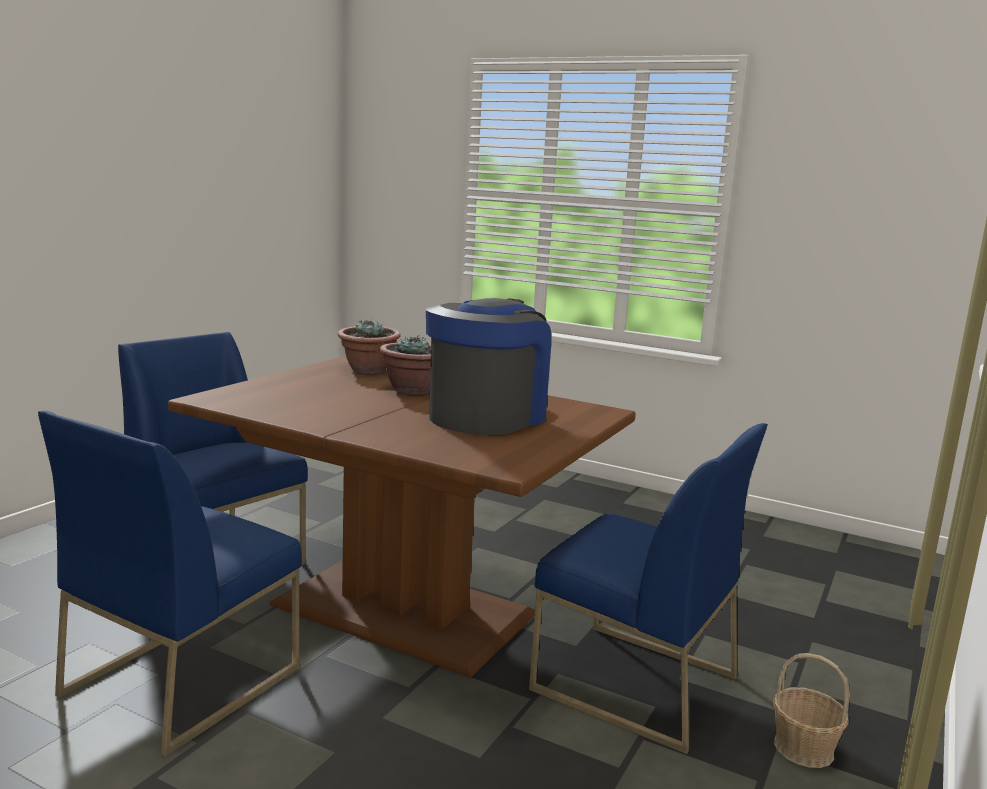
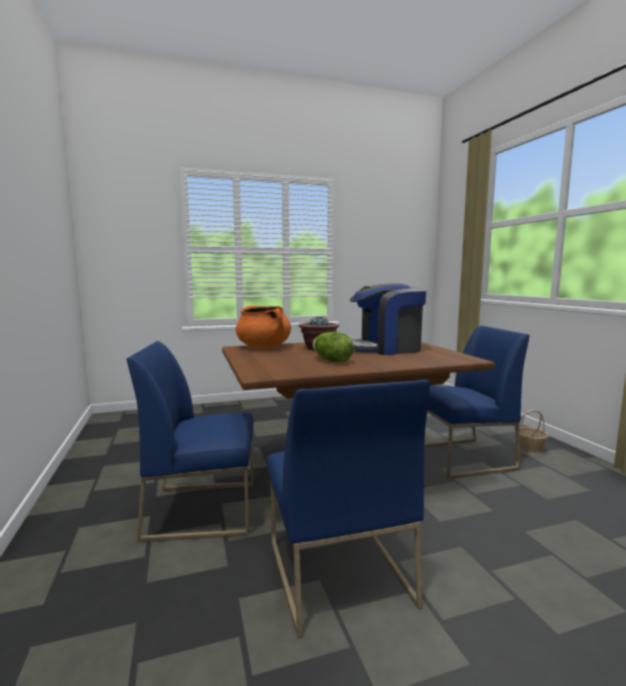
camera: 45 degrees left, 5 degrees down
potted plant [338,320,401,374] -> orange cooking pot [236,306,291,348]
coffee machine [426,298,552,435] -> coffee machine turned 90 degrees counterclockwise [350,283,426,355]
none -> lettuce [312,332,354,362]

